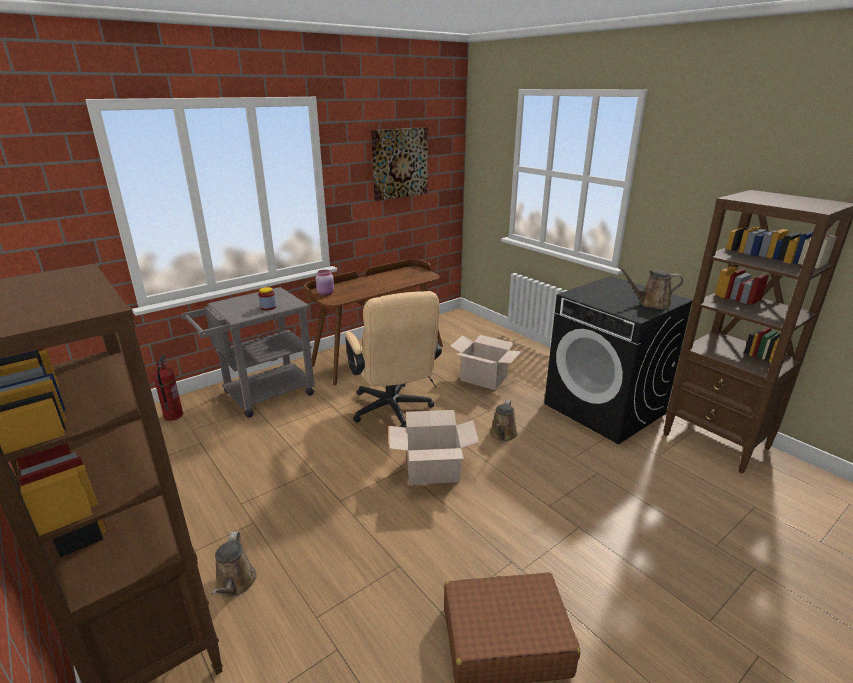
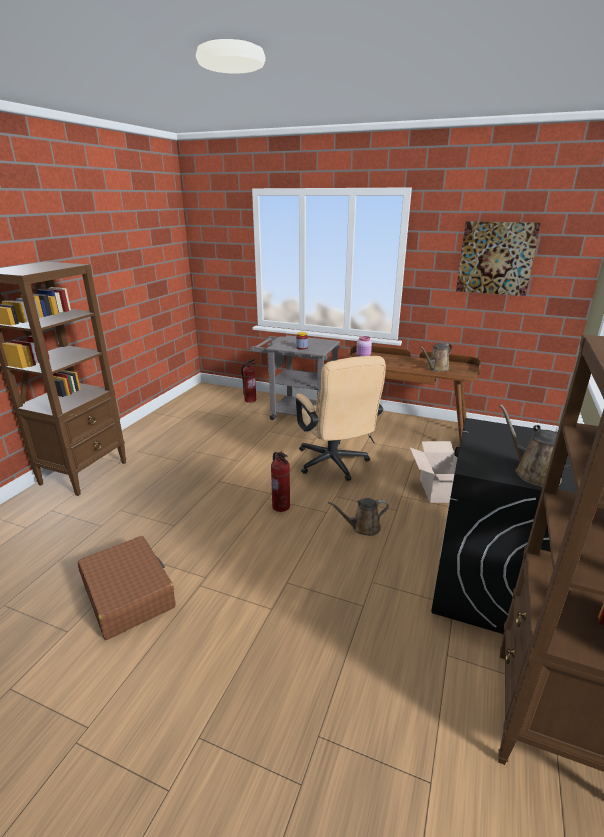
camera: 60 degrees right, 0 degrees up
brown watering can [211,531,257,597] -> brown watering can moved to [420,343,452,372]
beige office chair [345,291,442,428] -> beige office chair turned 60 degrees counterclockwise [296,356,386,481]
cardboard box [389,410,479,485] -> fire extinguisher [271,451,290,512]

